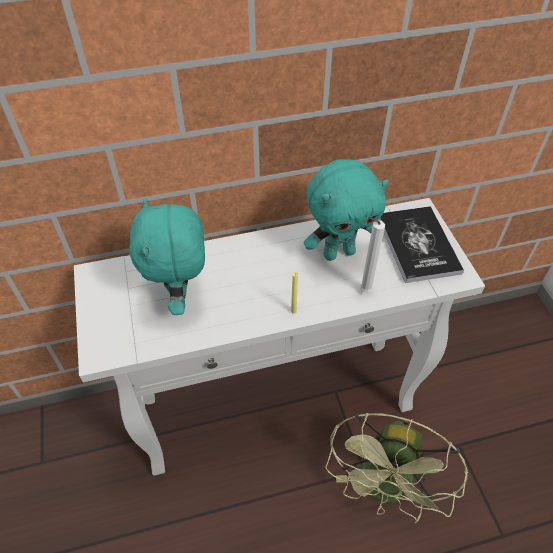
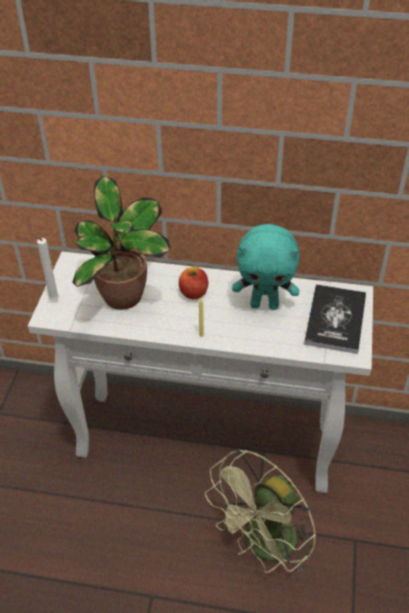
camera: 25 degrees right, 5 degrees down
turquoise plush toy [129,198,205,315] -> potted plant [73,176,170,310]
white candle [360,217,385,293] -> white candle moved to [31,232,59,300]
none -> apple [179,267,208,299]

